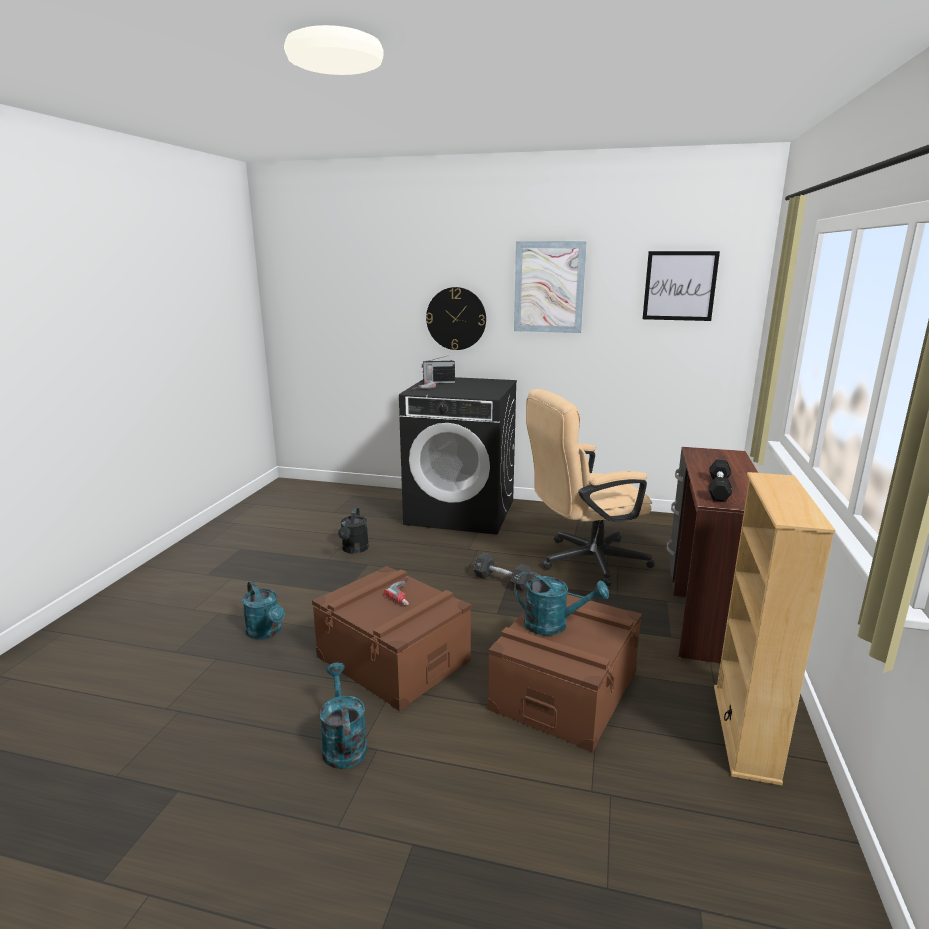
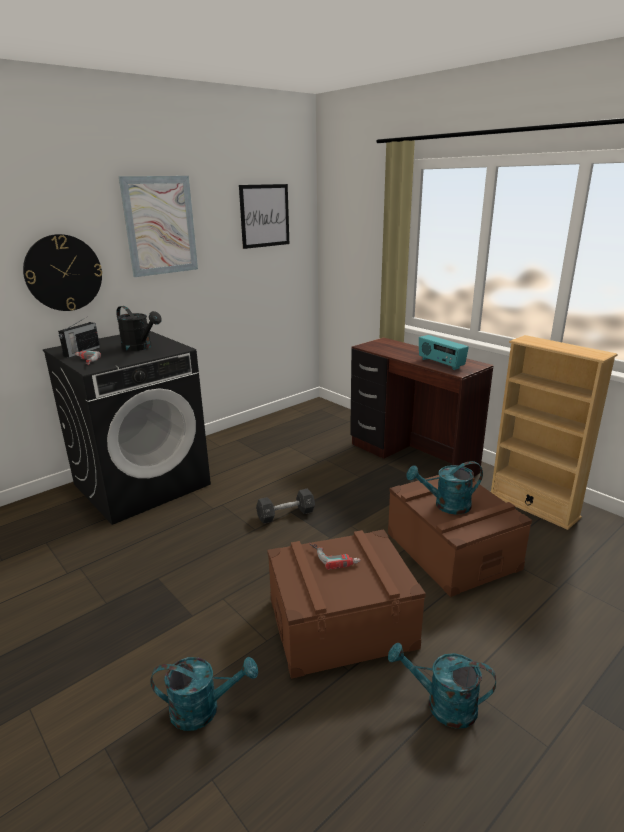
camera: 55 degrees left, 5 degrees up
black watering can [338,508,369,554] -> black watering can moved to [116,306,162,351]
turquoise watering can [514,571,609,636] -> turquoise watering can turned 150 degrees counterclockwise [407,461,483,515]
beige office chair [526,389,655,586] -> none
black dumbbell [709,459,732,502] -> radio [419,335,469,370]

